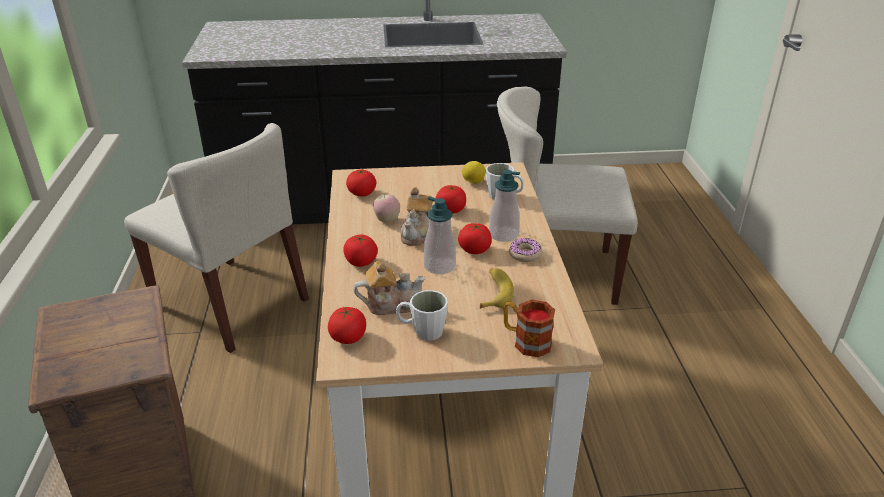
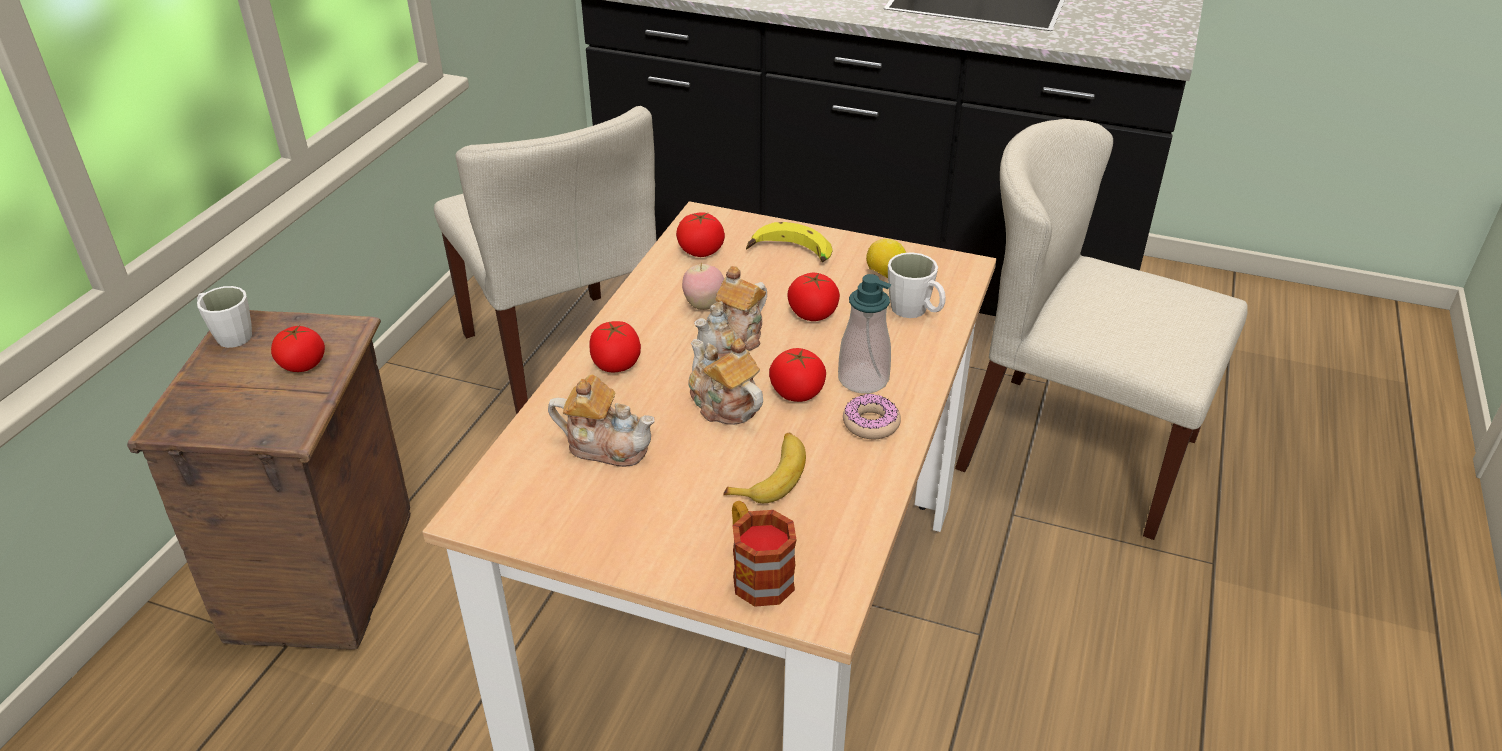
camera: 25 degrees right, 5 degrees up
tomato [328,306,366,344] -> tomato moved to [271,325,325,372]
white mug [396,290,448,341] -> white mug moved to [197,286,252,348]
soap dispenser [424,196,456,274] -> teapot [689,338,763,425]
none -> banana [746,222,833,262]

